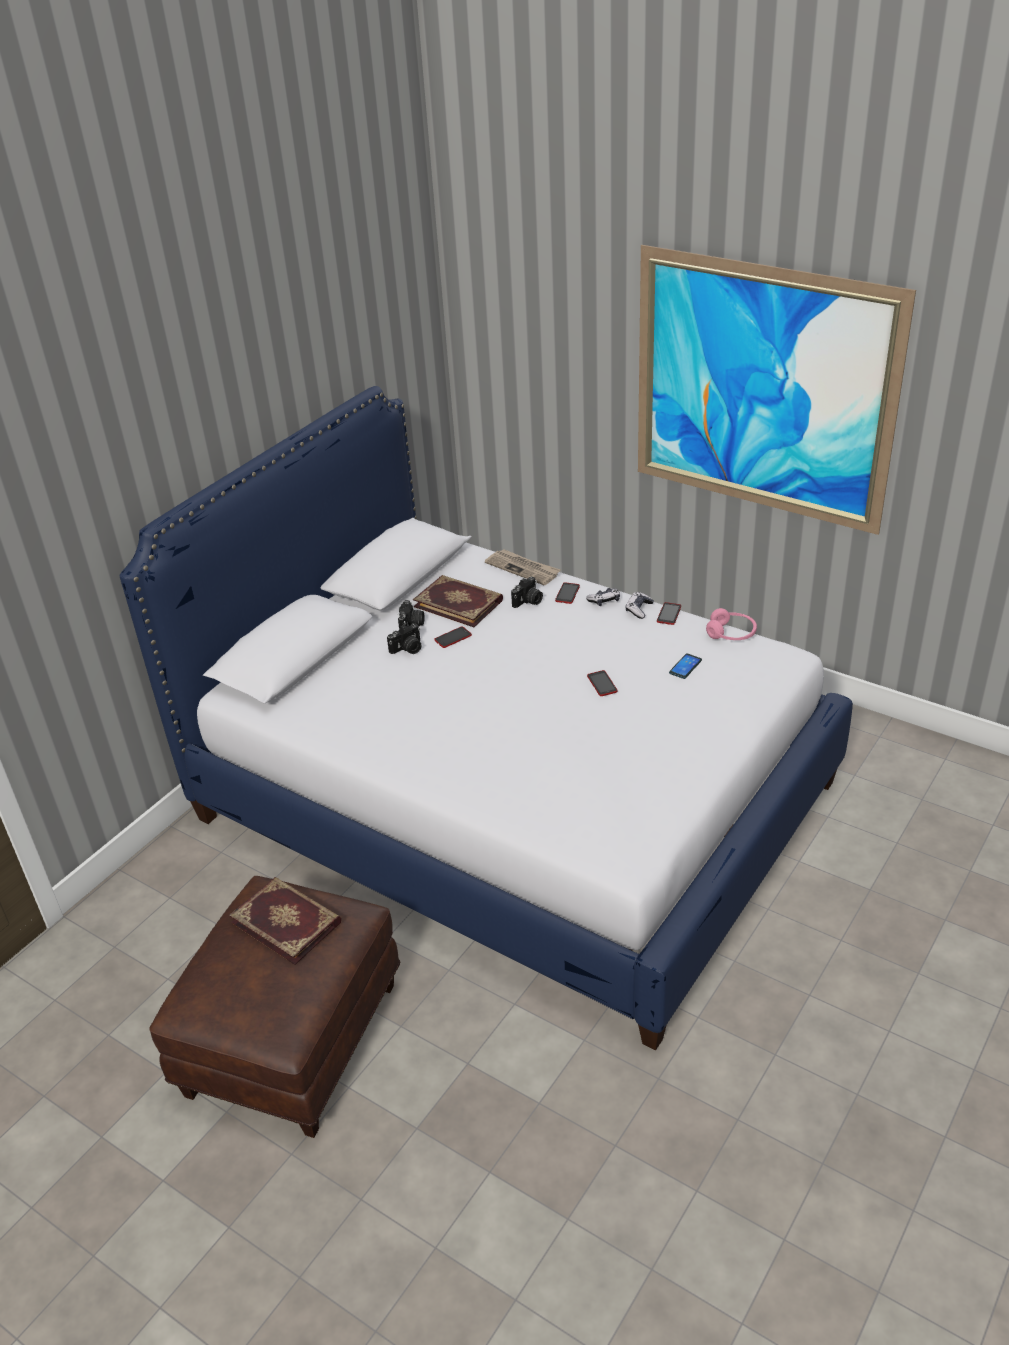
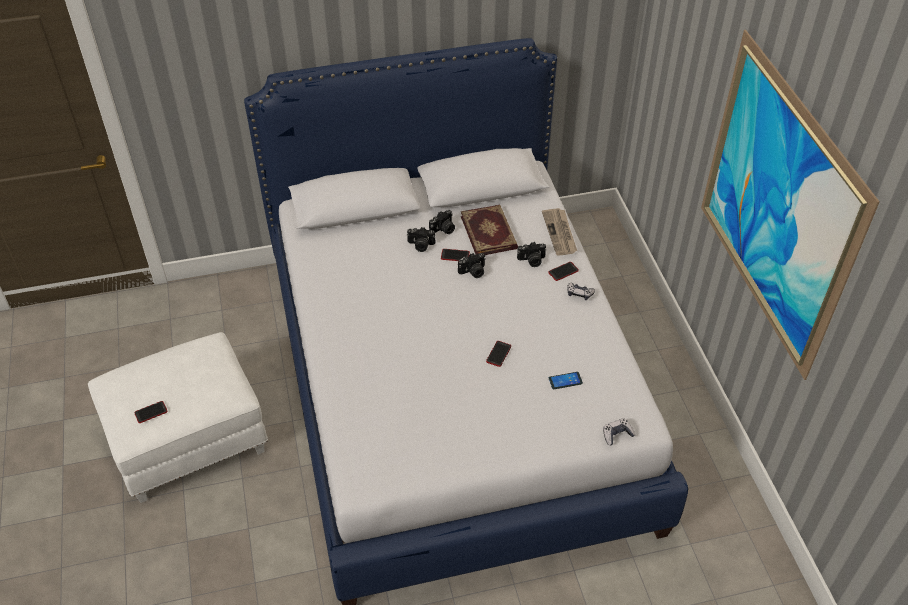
camera: 40 degrees right, 10 degrees up
brown ottoman [149,876,401,1138] -> white ottoman [88,332,268,503]
book [229,877,341,965] -> none
game controller [626,592,654,619] -> game controller moved to [603,418,635,445]
phone [657,602,681,625] -> phone moved to [134,401,167,423]
pink headphones [706,608,757,640] -> none
none -> camera [458,253,486,278]

